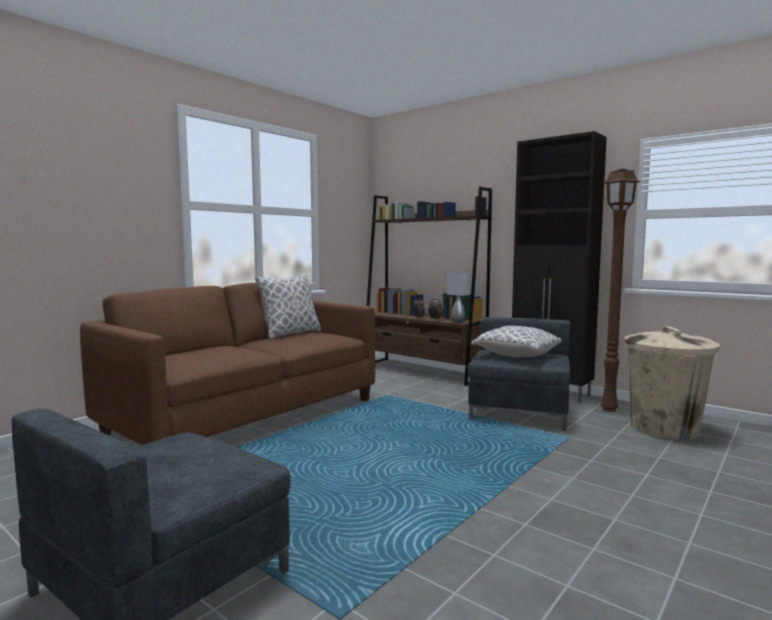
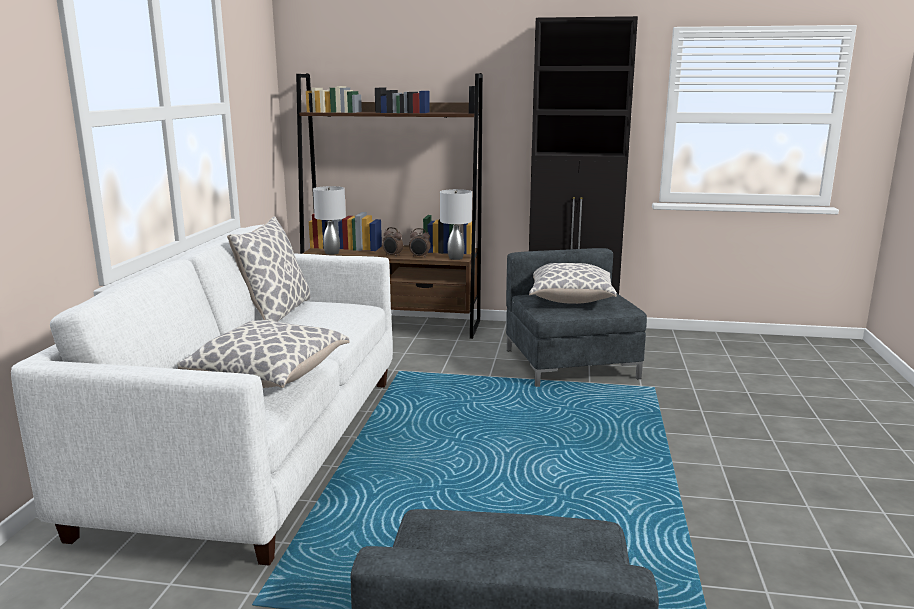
camera: 30 degrees left, 10 degrees up
brown sofa [80,283,375,445] -> white sofa [11,225,393,566]
brown floor lamp [601,169,641,412] -> none
beige trash can [624,326,720,439] -> none
none -> pillow [177,320,350,388]
none -> grey table lamp [313,186,346,255]

